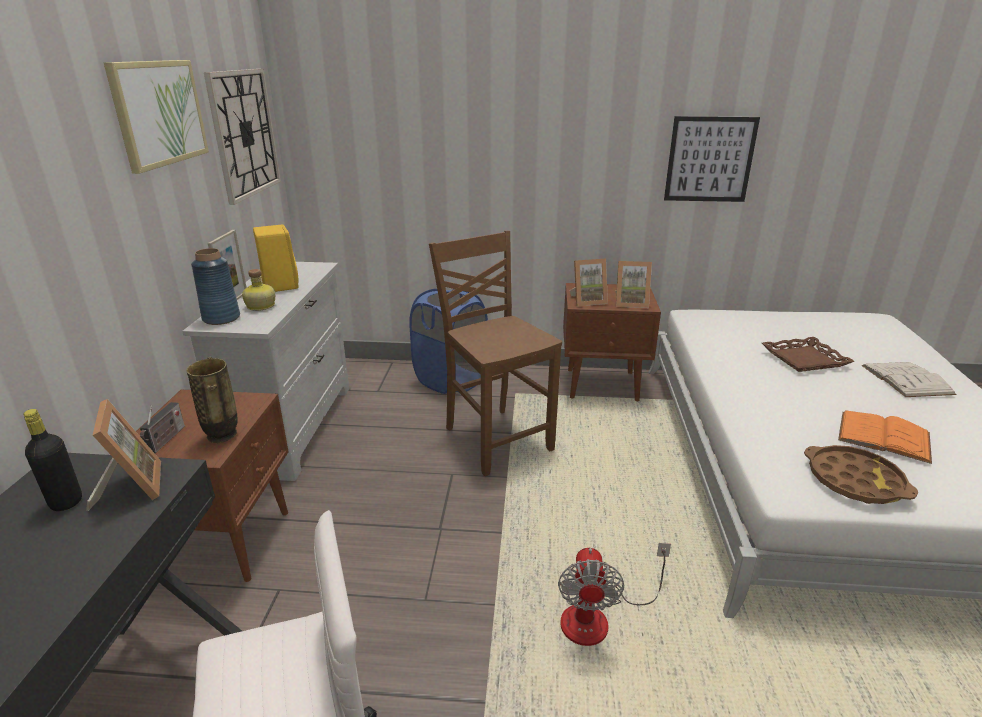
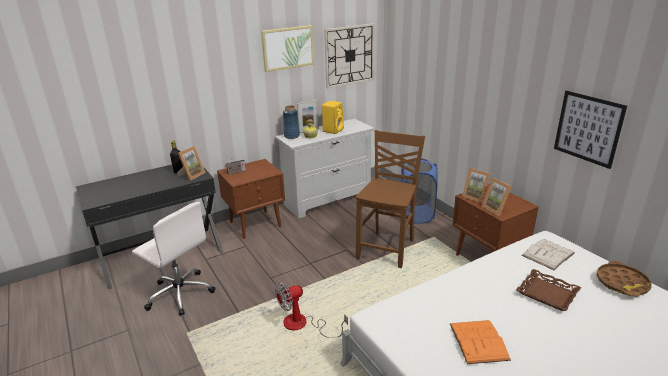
camera: 55 degrees right, 0 degrees up
vase [186,357,237,443] -> none
brown tray [804,445,918,504] -> brown tray moved to [597,261,652,297]
white book [861,362,957,397] -> white book moved to [522,239,575,270]

